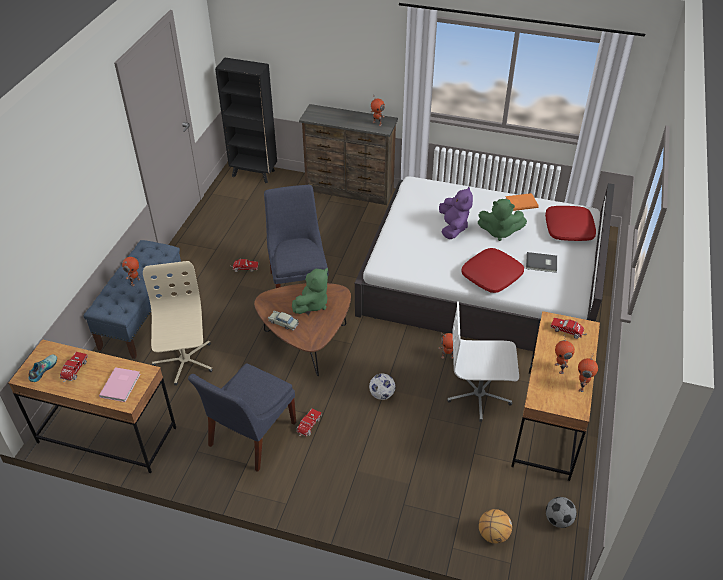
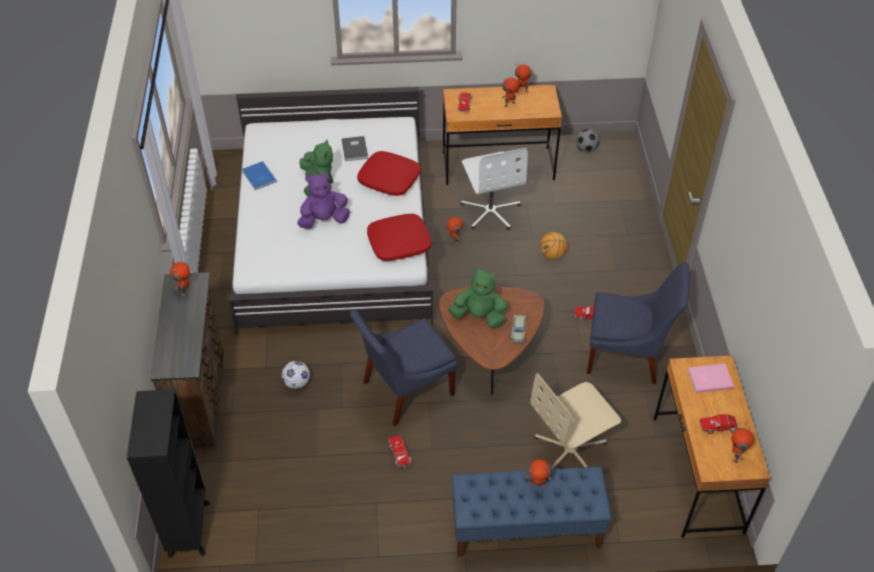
camera: 110 degrees left, 5 degrees up
shoe [28,354,57,382] -> toy robot [731,422,754,463]
football [369,374,395,400] -> football moved to [282,361,310,389]
basketball [479,509,512,544] -> basketball moved to [540,232,568,260]
orange book [505,193,539,211] -> blue book [242,161,277,190]
red pillow [545,206,596,241] -> red pillow moved to [367,214,431,261]

